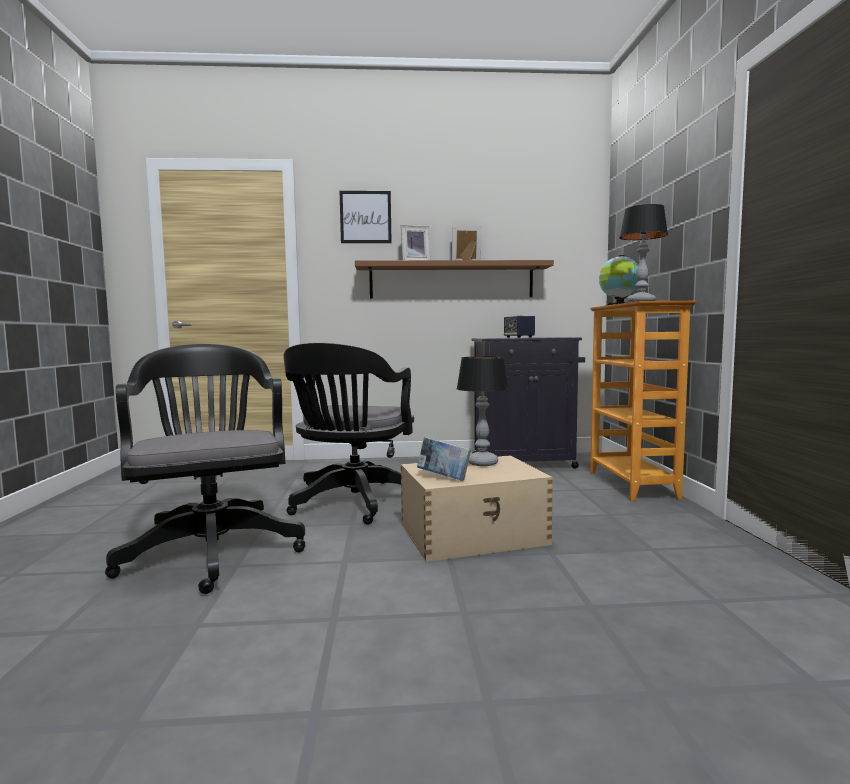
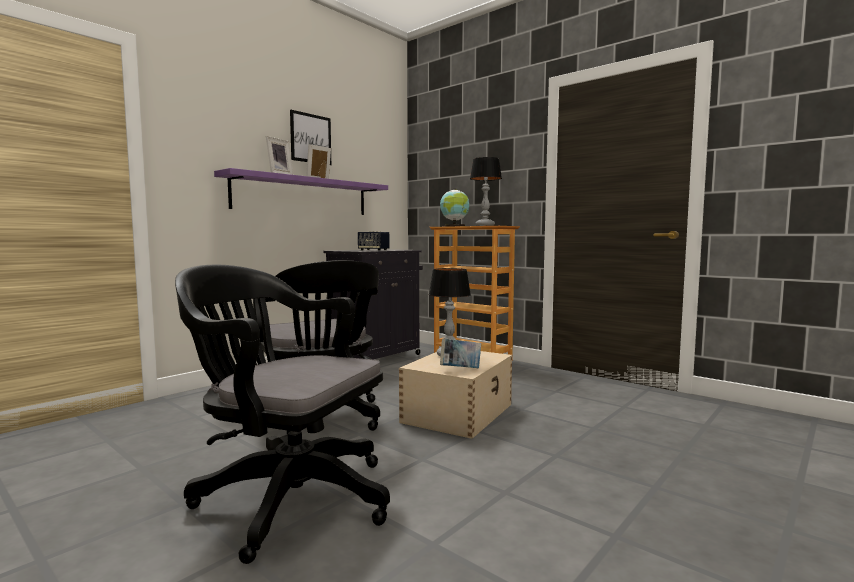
camera: 45 degrees left, 0 degrees up
picture [340,191,392,243] -> picture moved to [290,110,331,165]
brown shelf [355,260,554,299] -> purple shelf [214,168,388,215]

